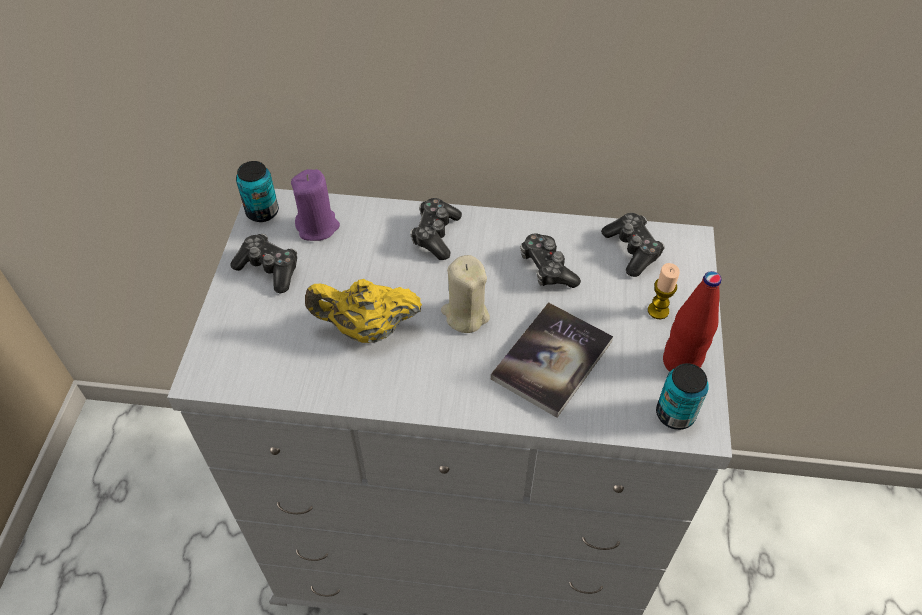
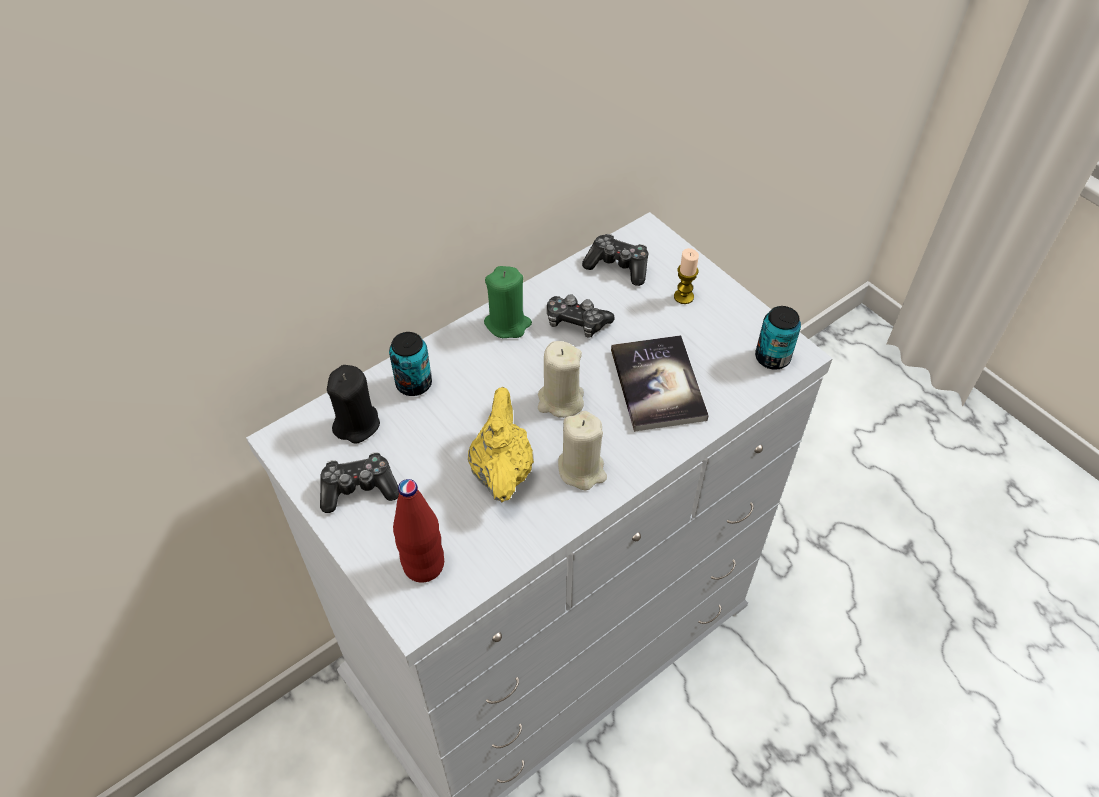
camera: 45 degrees left, 0 degrees up
can [236,161,279,222] -> can moved to [389,332,432,396]
purple candle [291,169,340,241] -> black candle [327,365,380,443]
yellow teapot [305,279,422,343] -> yellow teapot turned 135 degrees clockwise [468,387,534,502]
game controller [410,198,462,260] -> none
red bottle [663,271,722,372] -> red bottle moved to [393,479,444,583]
none -> green candle [484,266,532,338]
none -> beige candle [558,411,607,491]

